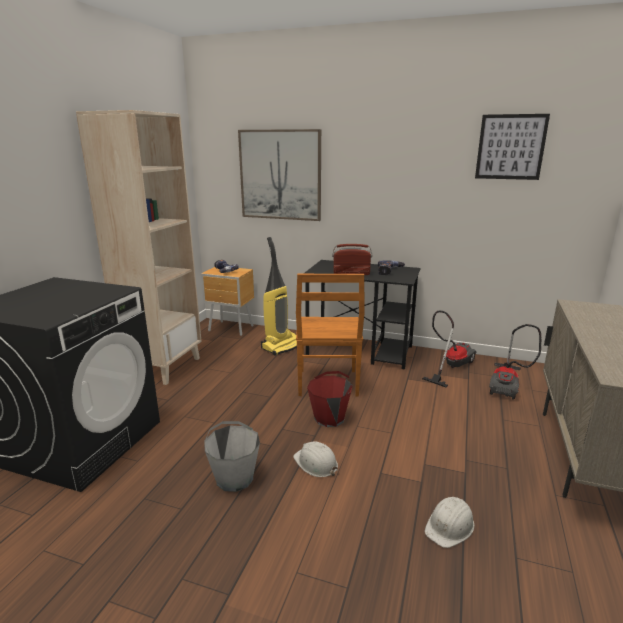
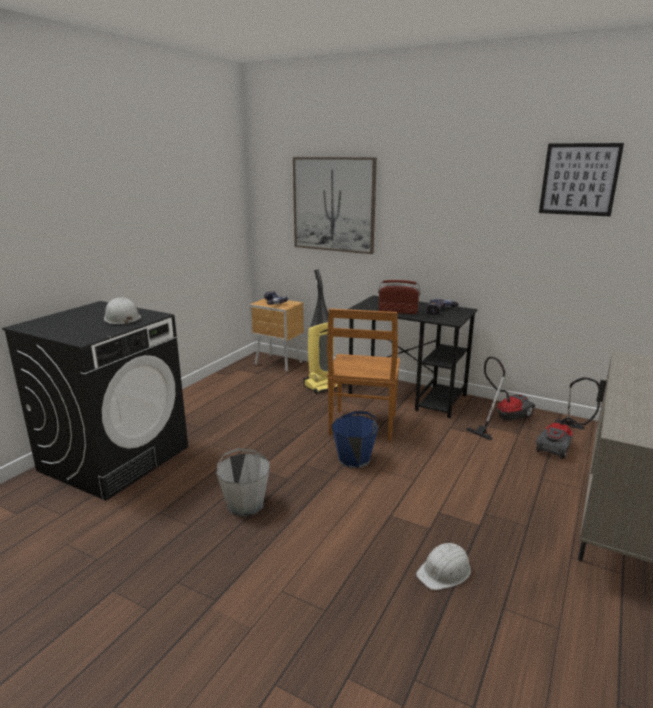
camera: 10 degrees right, 0 degrees up
beige bookcase [76,110,202,385] -> none
white hard hat [293,441,338,477] -> white hard hat moved to [104,298,141,325]
red bucket [307,371,353,427] -> blue bucket [331,411,379,468]

